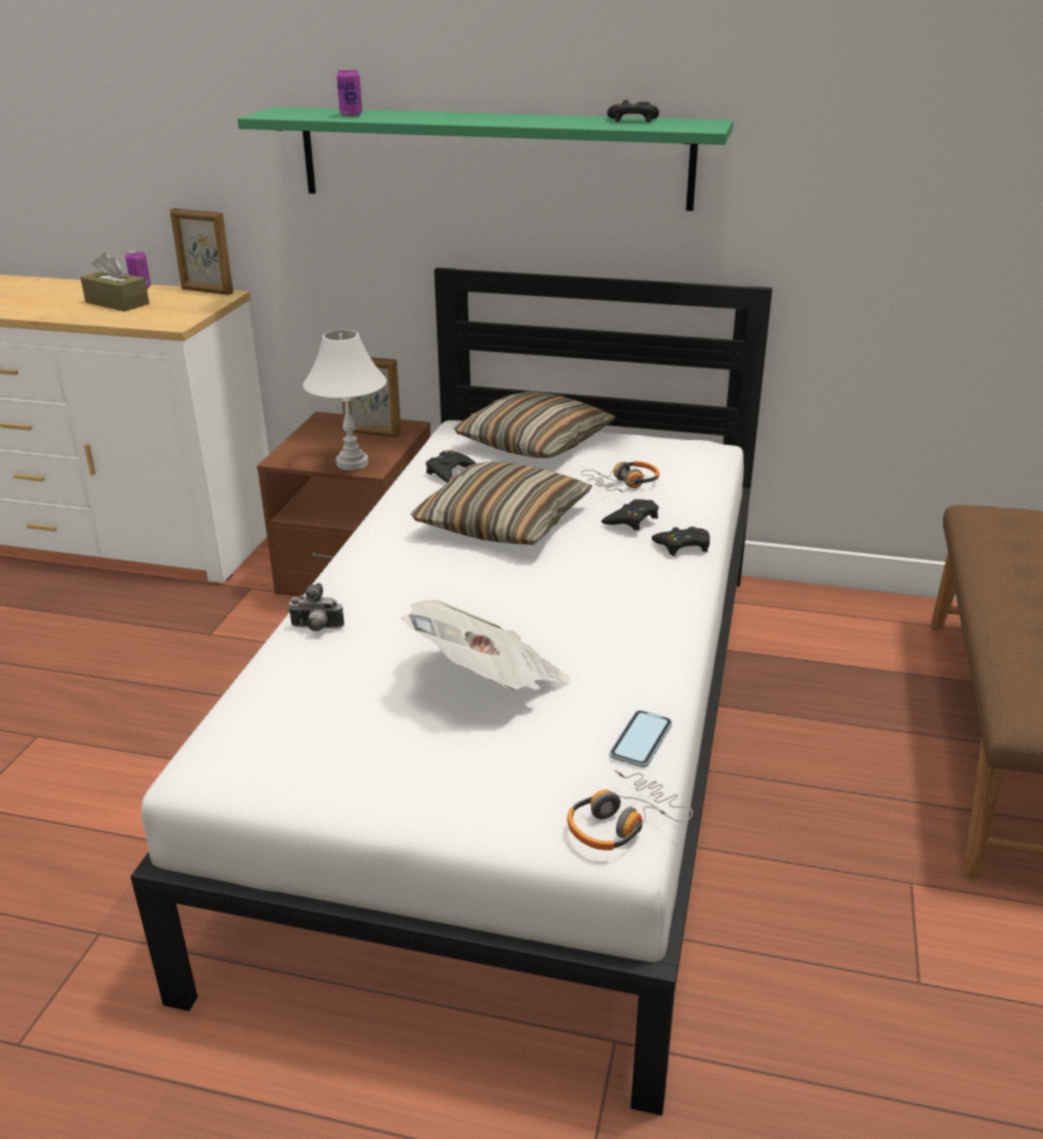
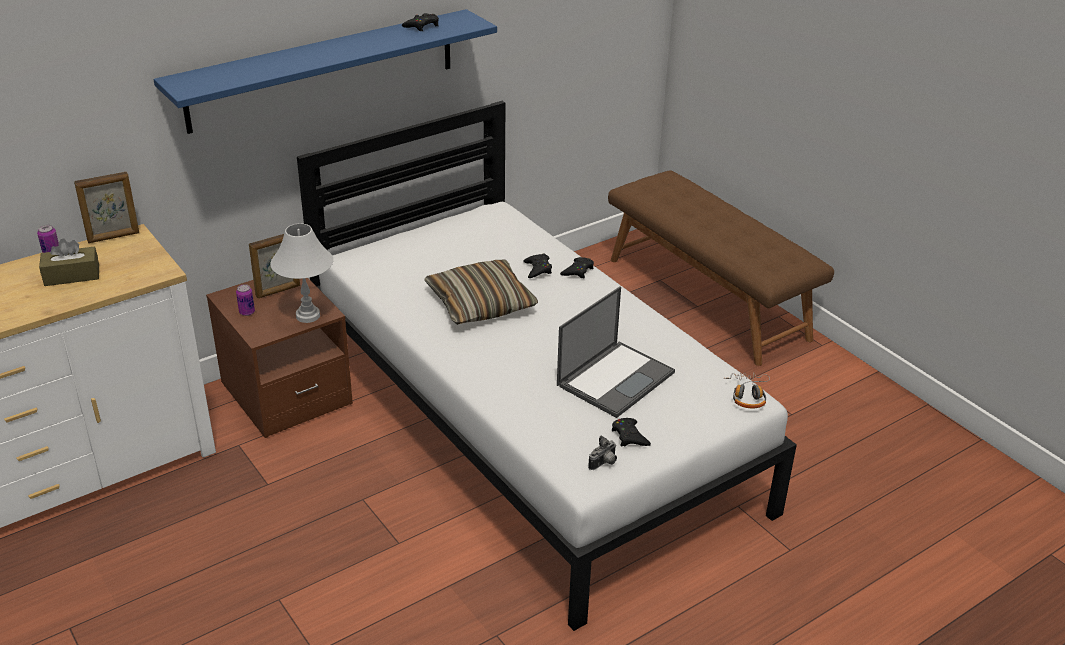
camera: 50 degrees left, 5 degrees up
green shelf [237,107,733,211] -> blue shelf [154,9,497,134]
camera [288,583,344,631] -> camera moved to [588,436,617,470]
can [337,68,362,117] -> can moved to [236,284,255,316]
newspaper [401,600,570,690] -> laptop [557,286,675,418]
black game controller [426,450,476,483] -> black game controller moved to [612,418,651,447]
pillow [453,391,616,458] -> none
headphones [581,461,659,493] -> none
phone [610,710,672,768] -> none

